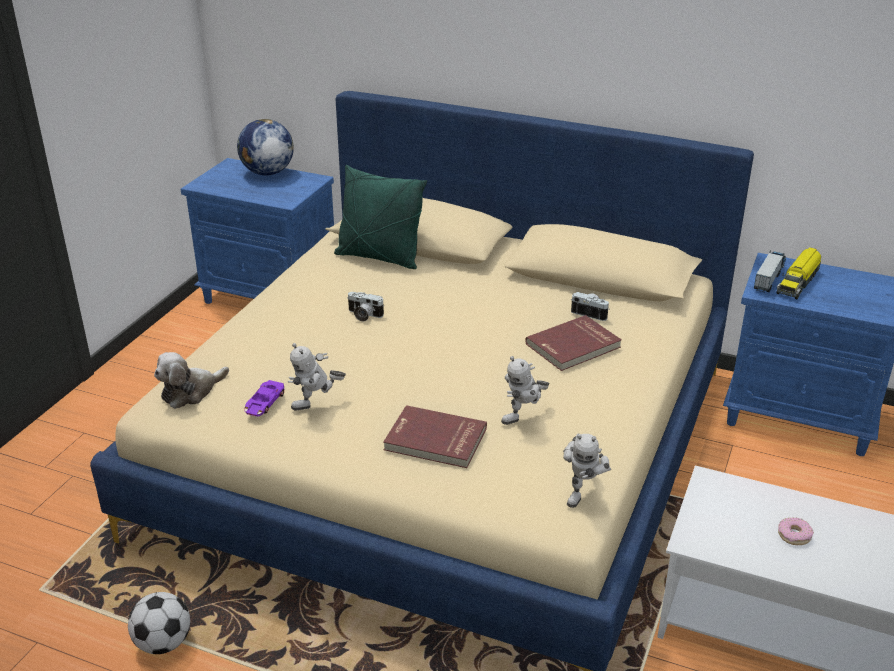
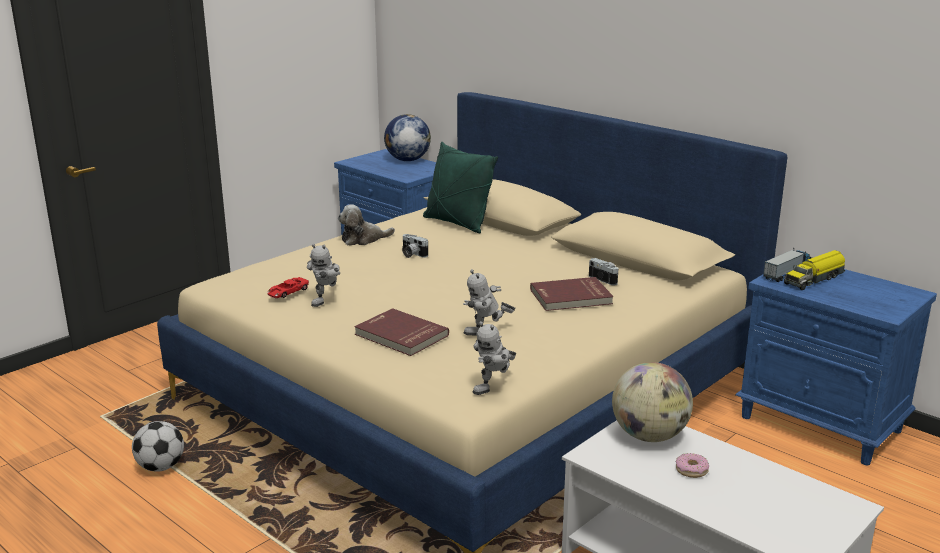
camera: 20 degrees right, 10 degrees down
plush toy [154,352,229,409] -> plush toy moved to [338,204,395,246]
purple toy car [245,380,284,417] -> red toy car [267,277,309,298]
toy robot [288,343,346,410] -> toy robot turned 60 degrees counterclockwise [307,244,340,307]
none -> globe [612,362,693,442]

